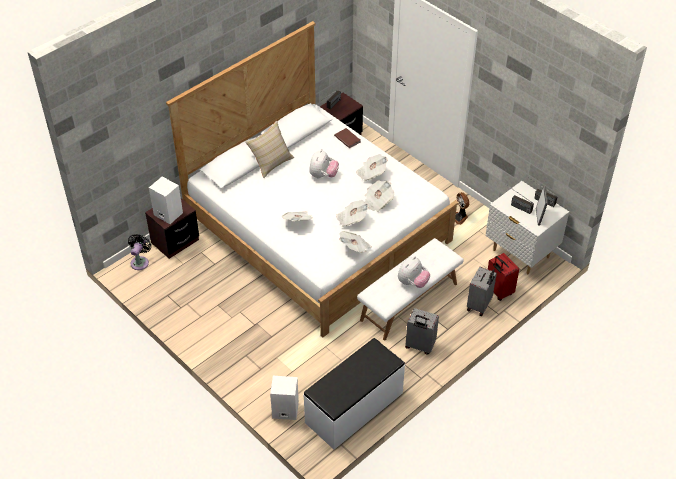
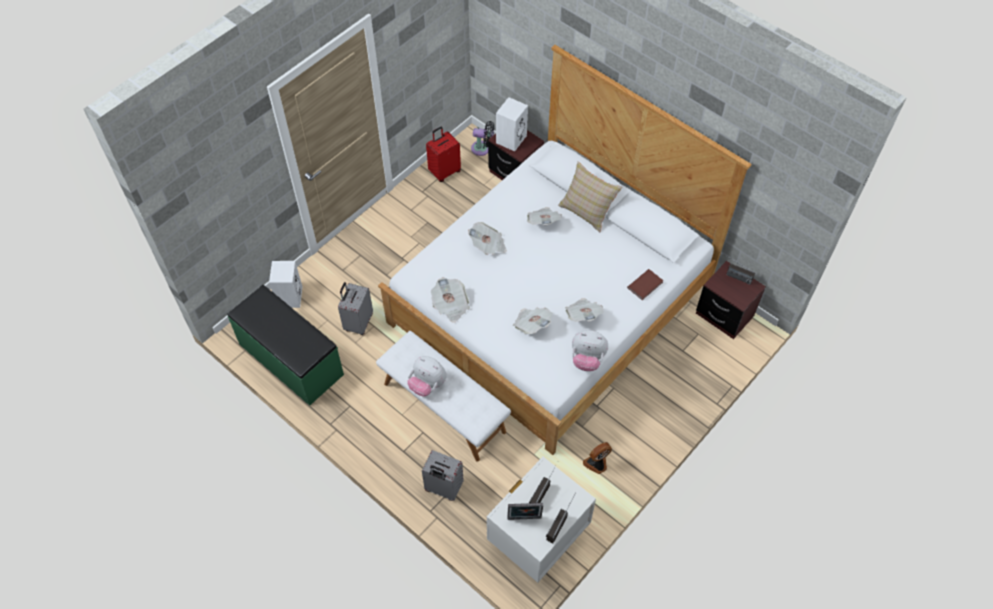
camera: 85 degrees right, 10 degrees up
white bench [303,338,405,449] -> green bench [227,285,344,406]
plush toy [309,149,339,179] -> plush toy moved to [572,330,608,371]
newspaper [336,200,369,227] -> newspaper moved to [527,207,562,225]
grey suitcase [405,308,439,354] -> grey suitcase moved to [338,282,373,335]
red suitcase [488,253,519,301] -> red suitcase moved to [426,127,461,182]

